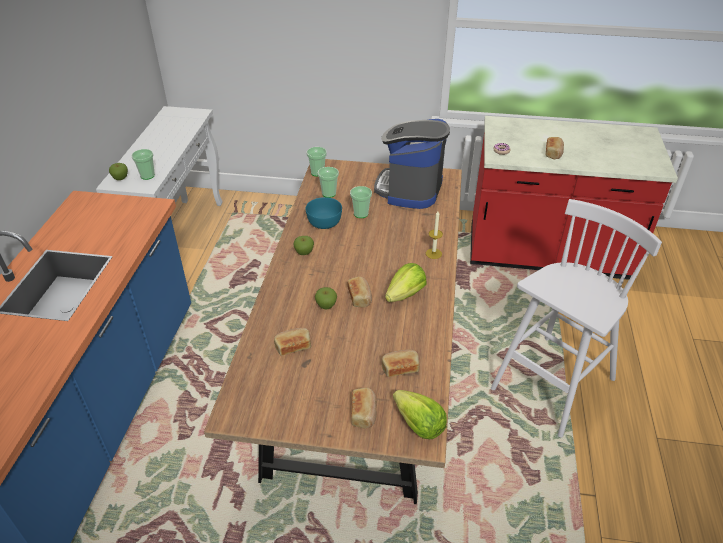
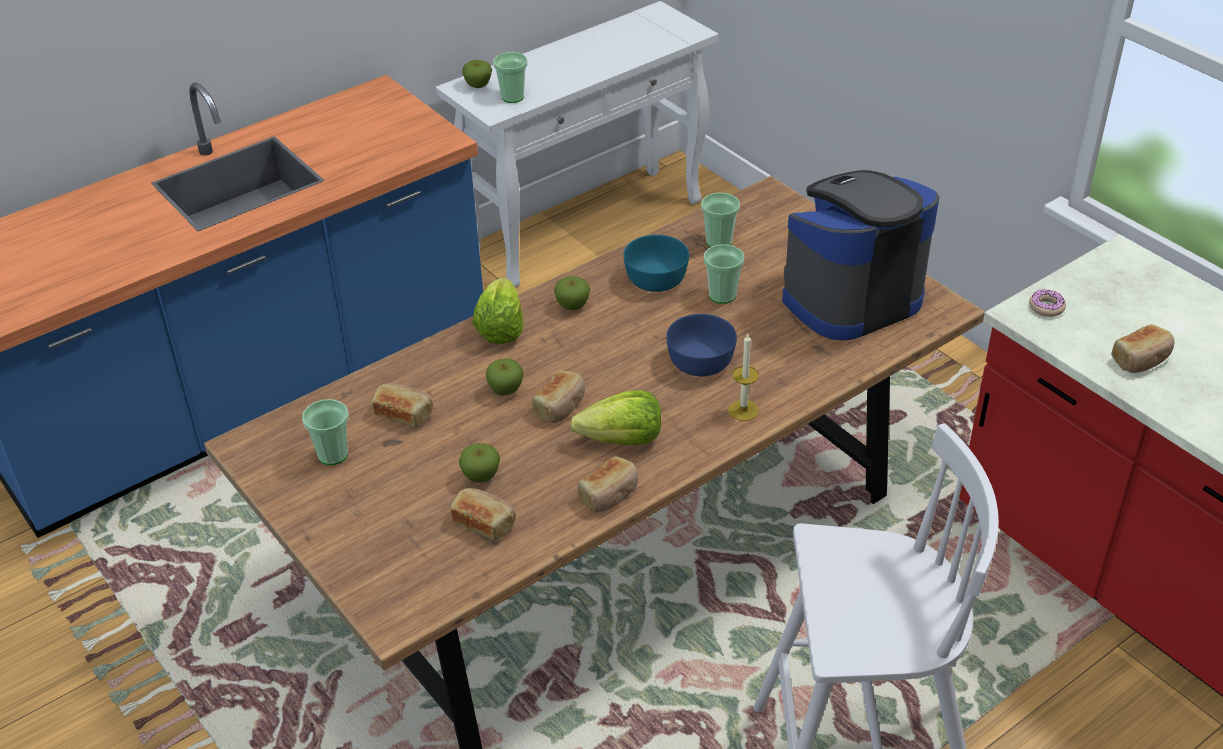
camera: 45 degrees right, 0 degrees up
cup [307,147,327,177] -> cup moved to [302,399,349,465]
bread [351,388,377,429] -> bread moved to [578,456,638,512]
lettuce [393,390,447,439] -> lettuce moved to [472,278,524,344]
none -> apple [459,443,500,483]
none -> blue bowl [666,314,737,376]

